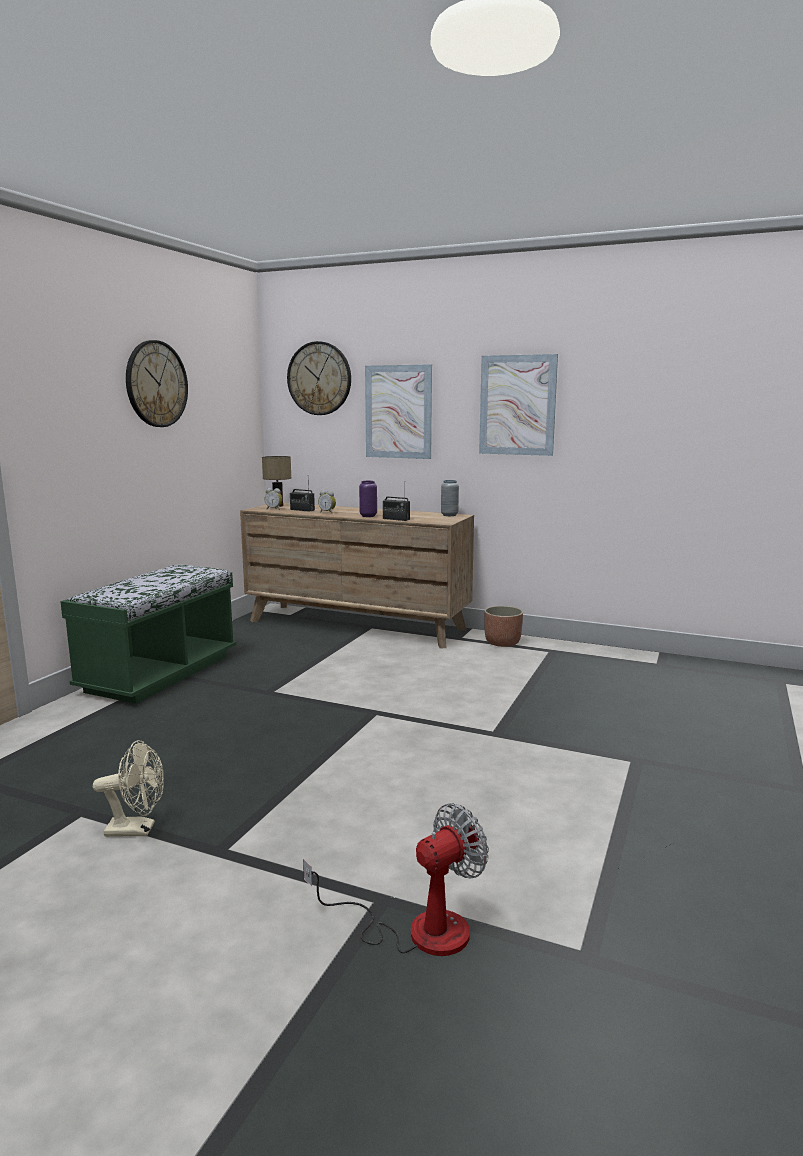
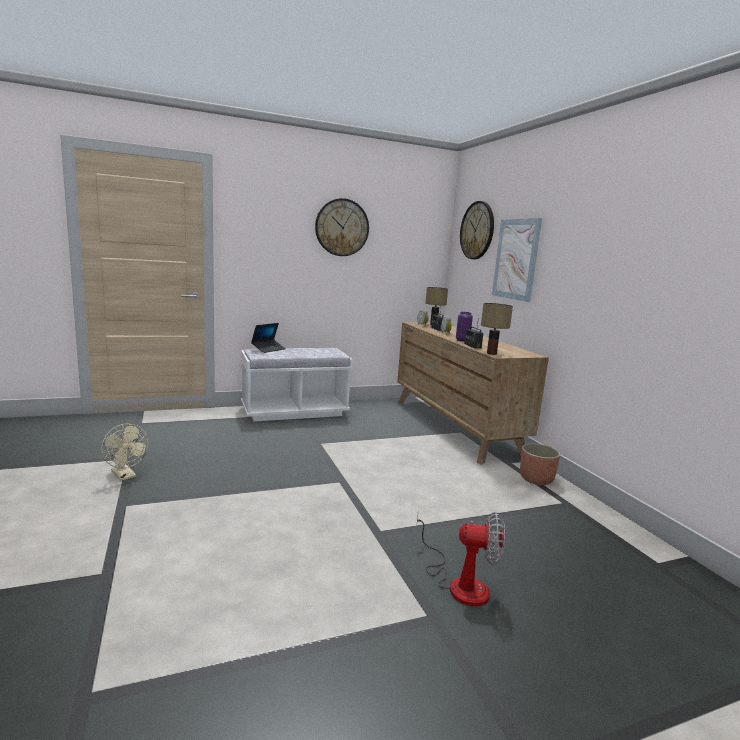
camera: 45 degrees right, 0 degrees up
green bench [60,565,236,704] -> white bench [241,348,353,421]
fan [303,803,489,956] -> fan moved to [416,512,505,606]
grey vase [441,480,459,516] -> none
picture [479,354,558,456] -> none
none -> laptop [251,323,286,353]
none -> table lamp [481,303,513,355]

